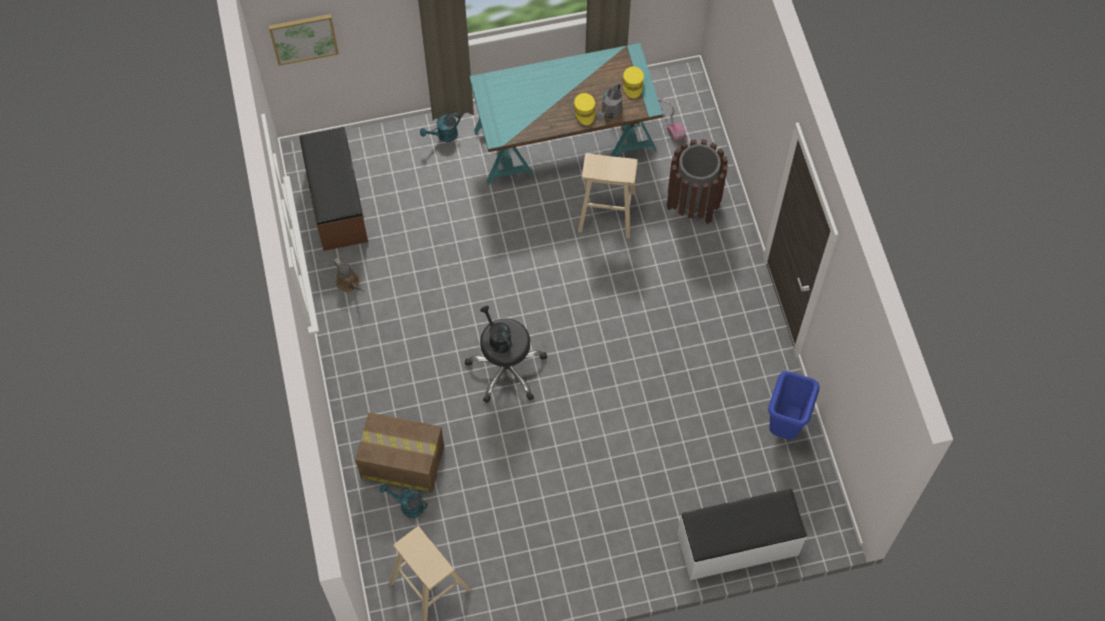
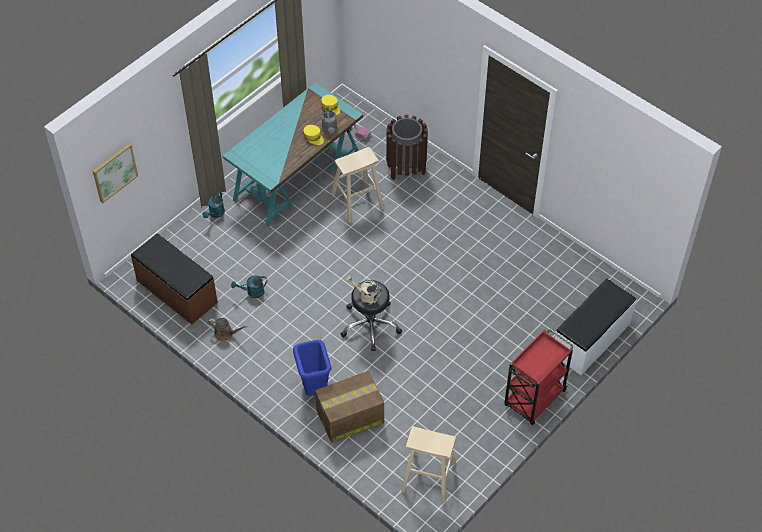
camera: 35 degrees left, 10 degrees down
turquoise watering can [380,484,428,518] -> turquoise watering can moved to [231,275,267,298]
black watering can [480,306,512,353] -> beige watering can [346,276,382,305]
blue trash can [768,371,820,440] -> blue trash can moved to [293,340,331,396]
none -> red cart [504,329,574,425]

